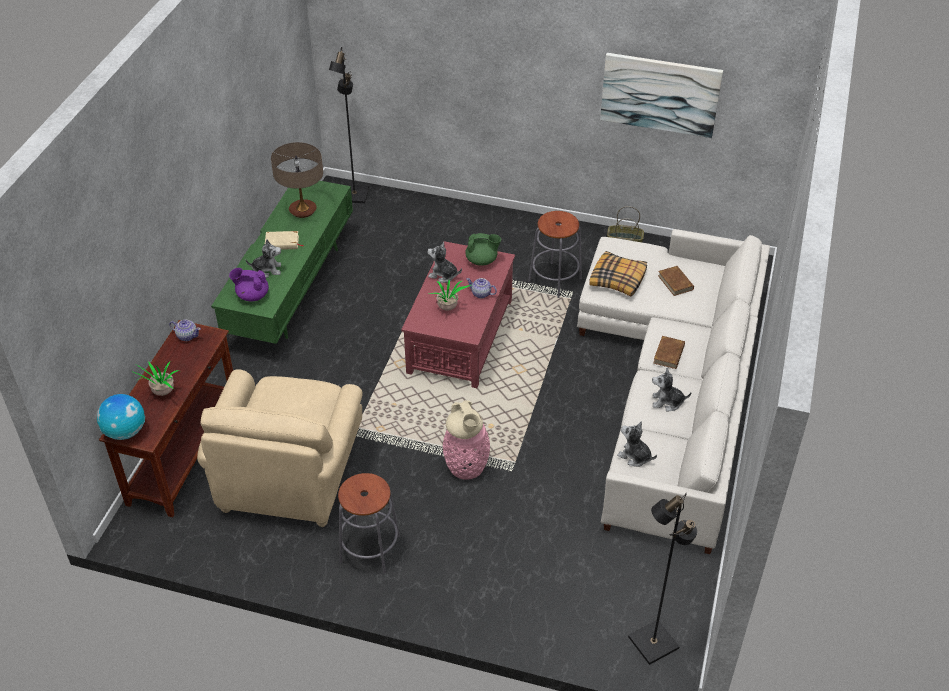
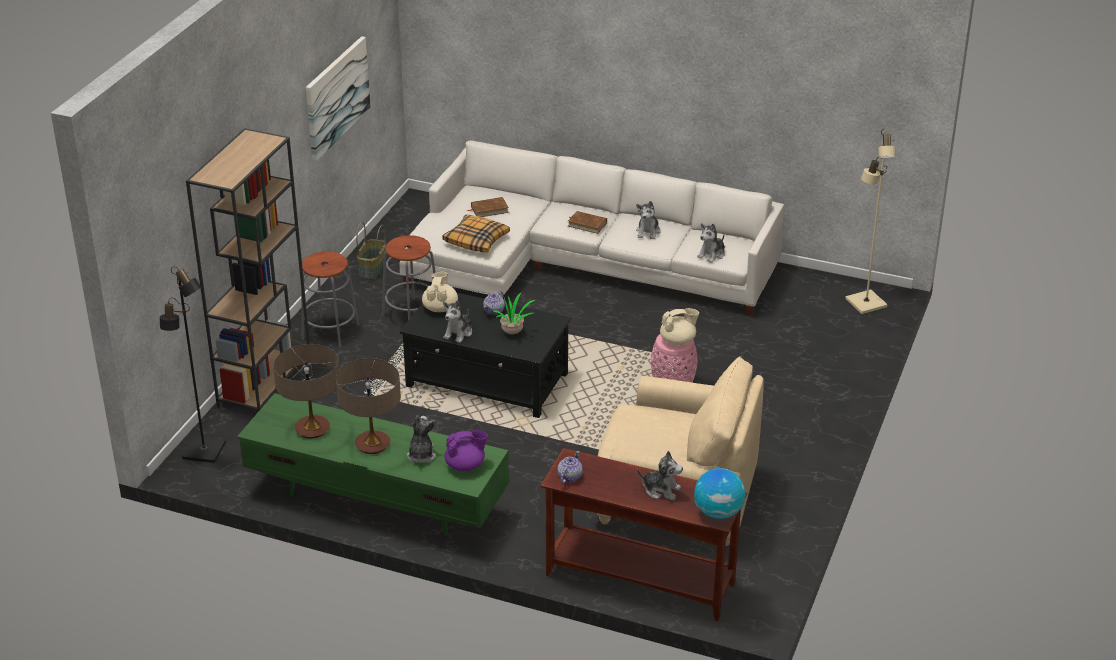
camera: 85 degrees left, 10 degrees down
potted plant [134,361,179,396] -> plush toy [637,451,683,500]
purple teapot [229,268,269,302] -> purple teapot turned 120 degrees counterclockwise [445,430,488,471]
beige book [265,231,304,250] -> table lamp [336,358,401,454]
grey stool [338,473,400,574] -> grey stool moved to [301,251,359,348]
red coffee table [401,241,515,388] -> black coffee table [400,293,571,418]
green teapot [465,233,501,266] -> beige teapot [422,272,458,312]
black floor lamp [628,493,697,665] -> beige floor lamp [845,129,896,314]
none -> bookcase [186,128,310,412]

